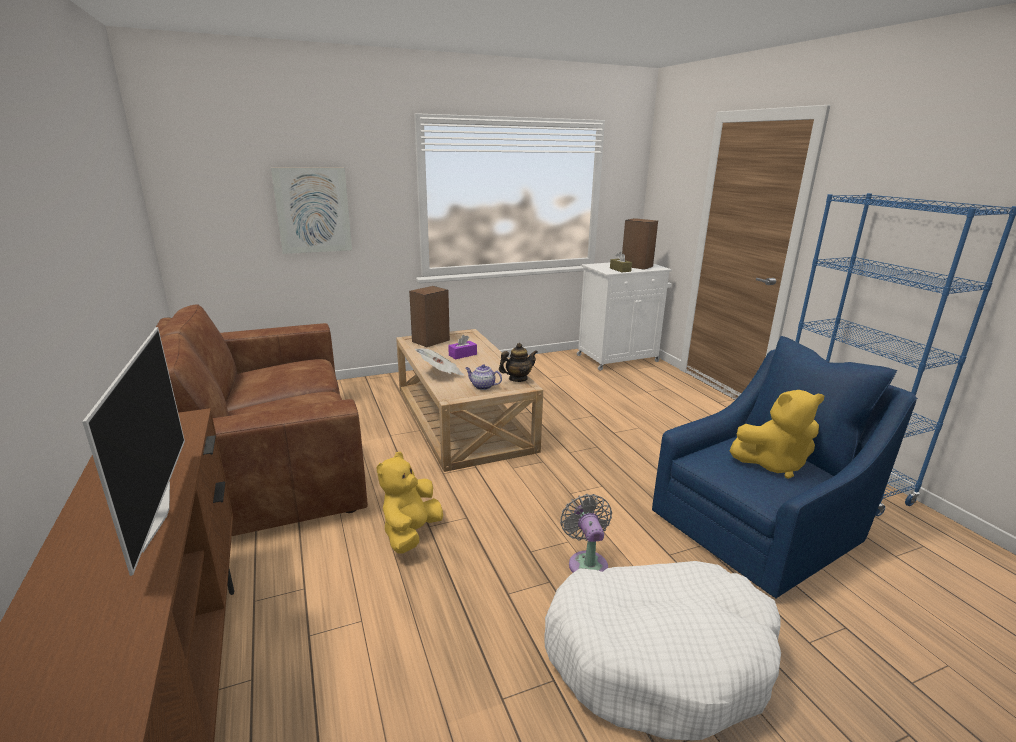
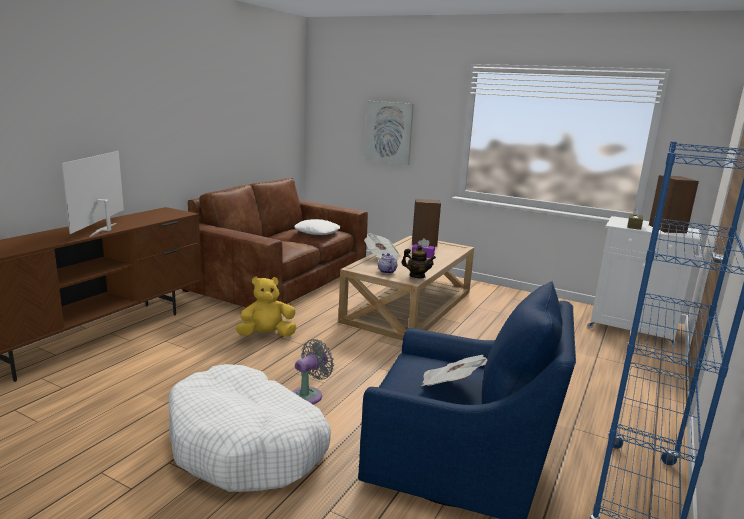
camera: 50 degrees right, 5 degrees down
television [82,327,185,576] -> television turned 150 degrees clockwise [61,151,124,237]
yellow plush toy [729,390,824,479] -> newspaper [421,355,488,386]
none -> white pillow [294,219,340,235]

